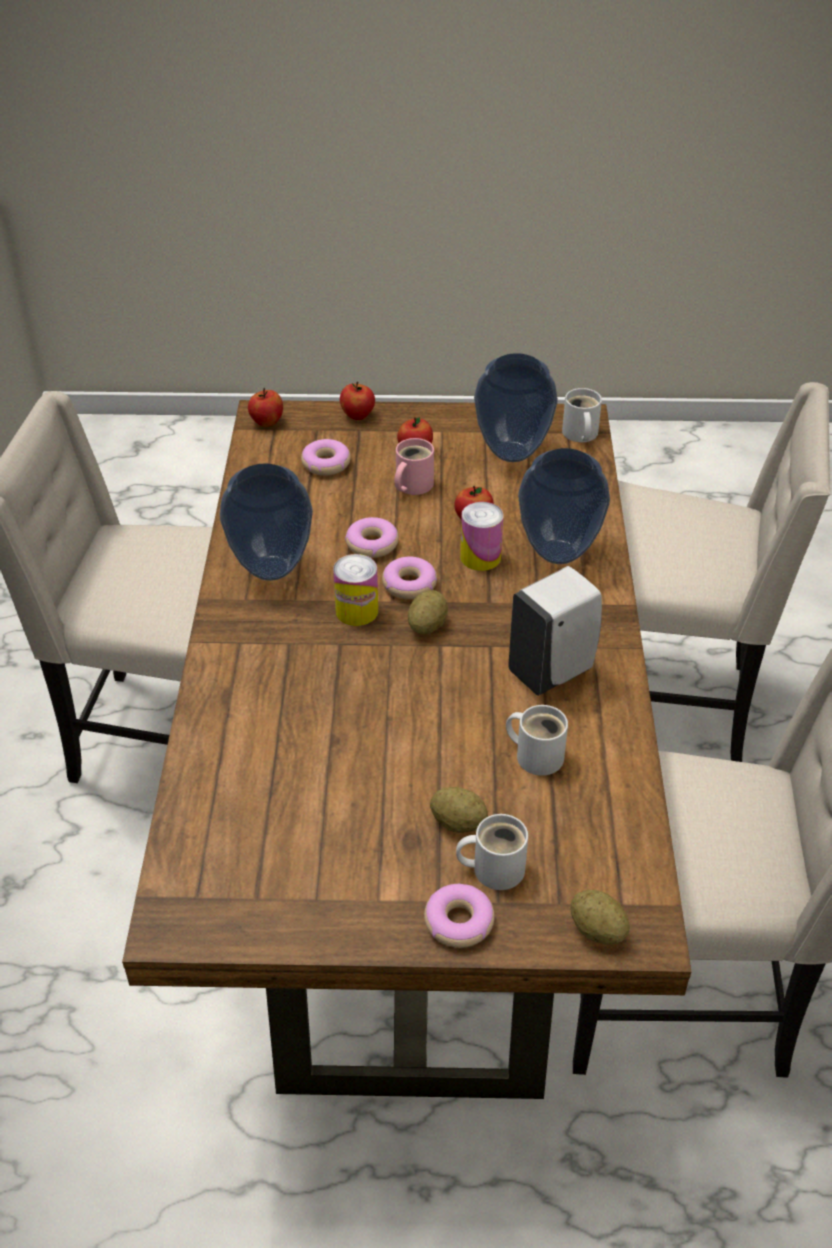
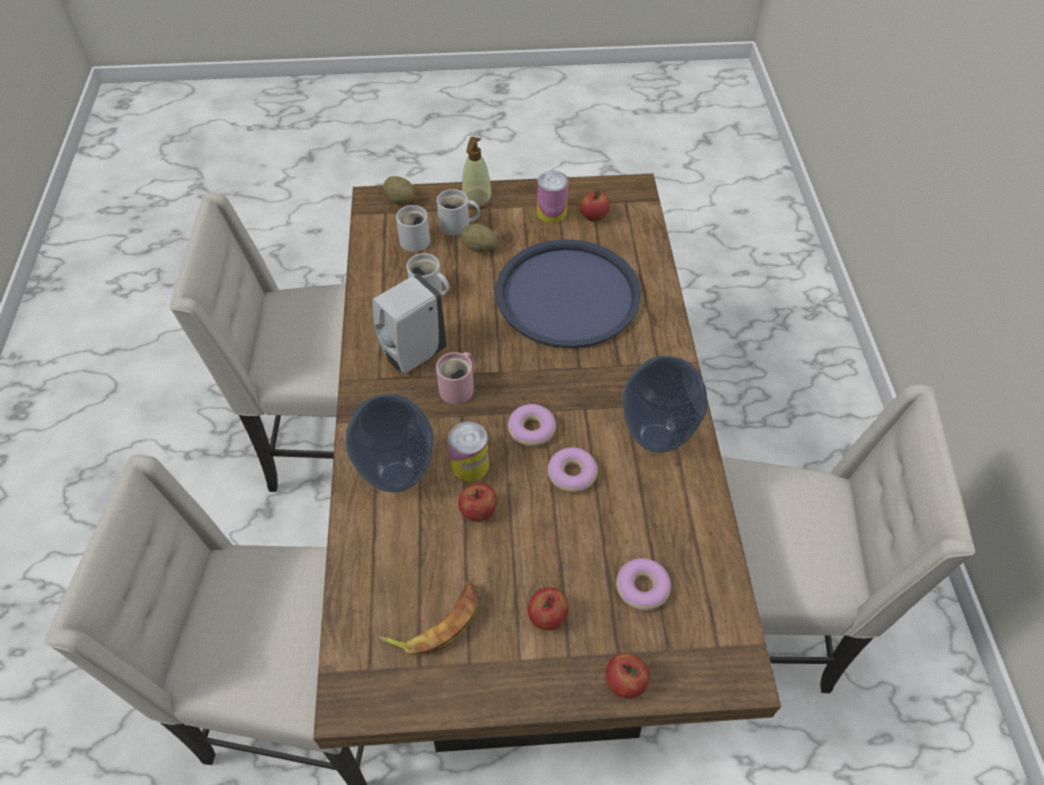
camera: 175 degrees right, 10 degrees up
apple [248,388,283,427] -> apple moved to [580,190,609,222]
can [333,554,378,626] -> can moved to [537,171,568,223]
pink mug [394,438,434,495] -> pink mug moved to [436,352,474,404]
potato [408,590,448,634] -> none
donut [424,884,495,948] -> soap dispenser [462,136,492,209]
vase [474,353,558,462] -> banana [378,582,480,655]
white mug [562,388,602,442] -> white mug moved to [396,205,430,252]
none -> blue tray [496,239,641,348]

